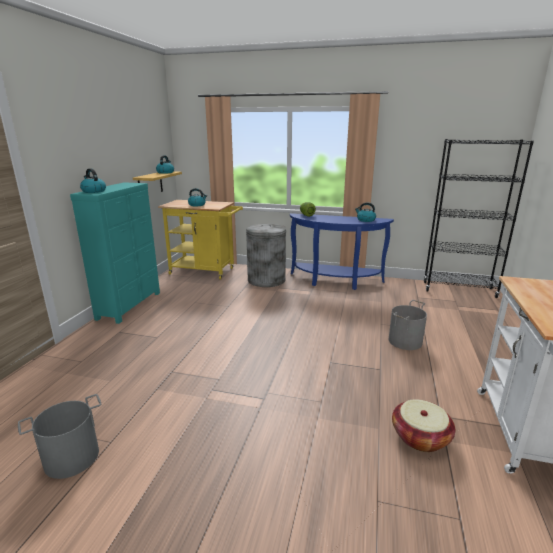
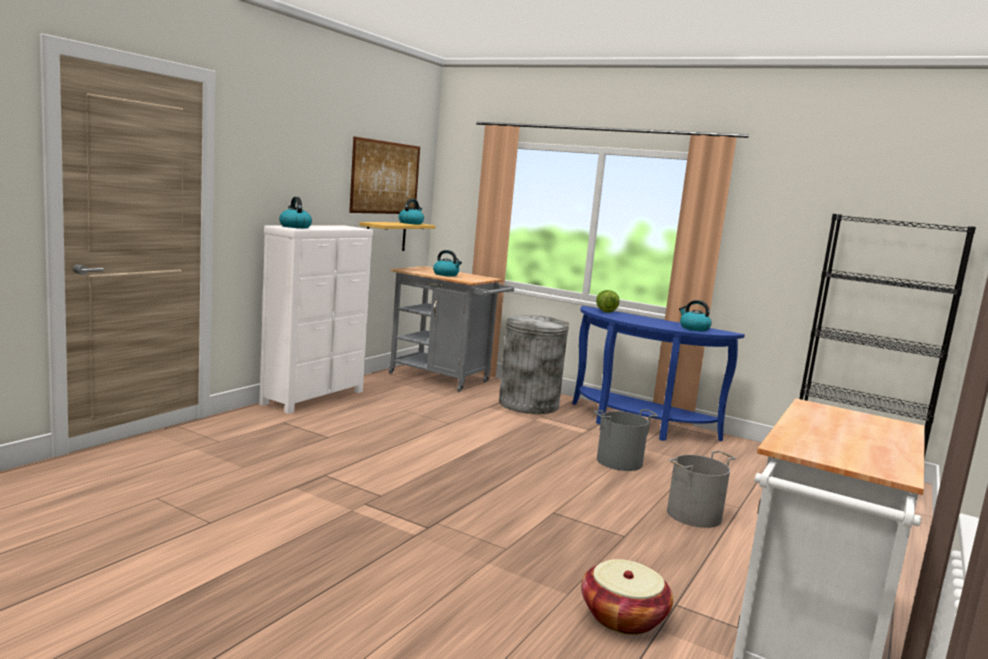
camera: 15 degrees right, 10 degrees down
grey bucket [18,394,102,479] -> grey bucket moved to [594,410,658,471]
turquoise dresser [70,182,160,324] -> white dresser [259,225,373,414]
yellow cart [158,200,243,280] -> grey cart [389,266,514,392]
none -> picture [349,137,420,214]

